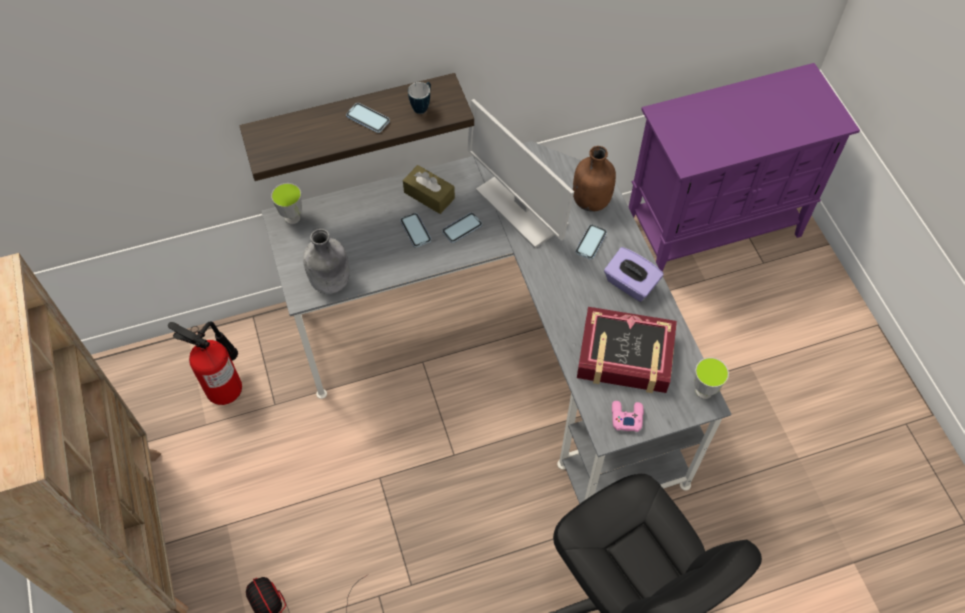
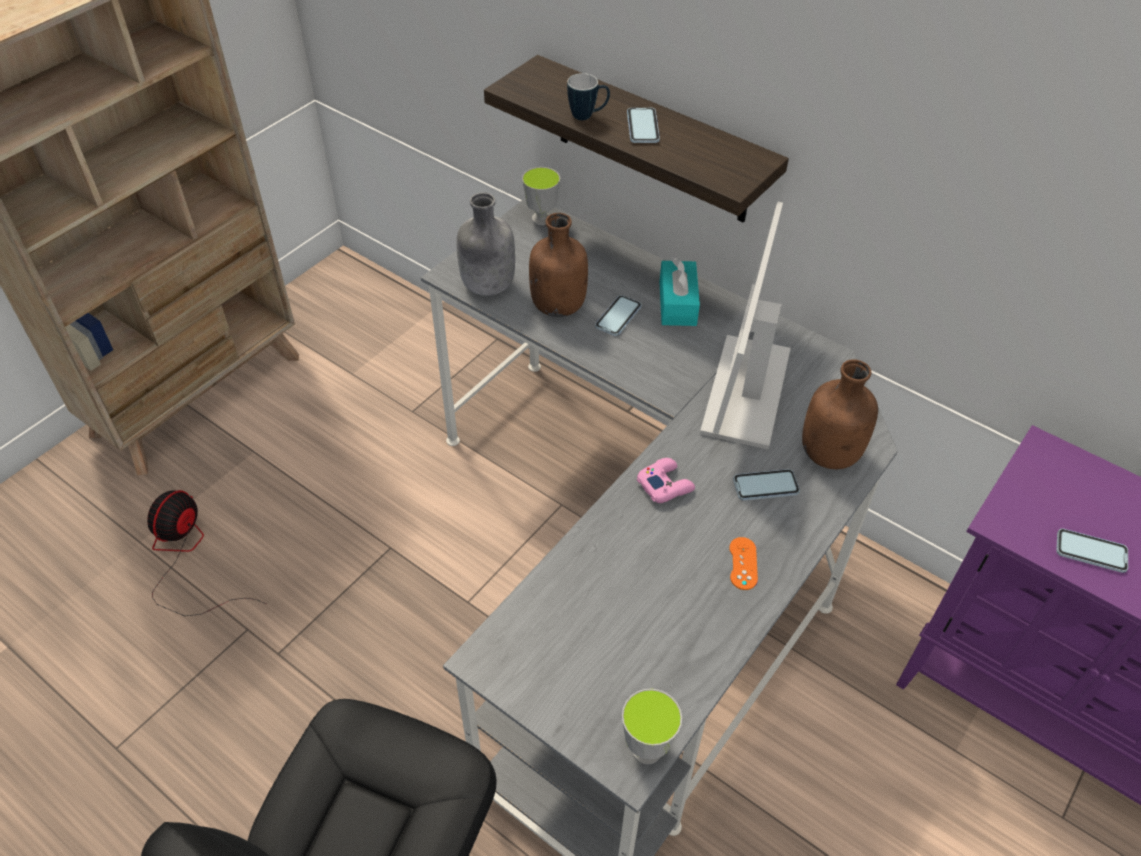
camera: 55 degrees right, 10 degrees down
fire extinguisher [168,321,242,405] -> none
brown tissue box [403,165,455,214] -> turquoise tissue box [659,257,700,326]
mug [408,82,431,114] -> mug moved to [567,73,610,120]
phone [442,213,482,243] -> phone moved to [1056,528,1128,573]
book [577,307,677,393] -> none
purple tissue box [604,247,663,302] -> orange game controller [729,537,758,590]
pink game controller [612,401,644,432] -> pink game controller moved to [637,458,695,503]
none -> brown bottle [529,213,588,317]

